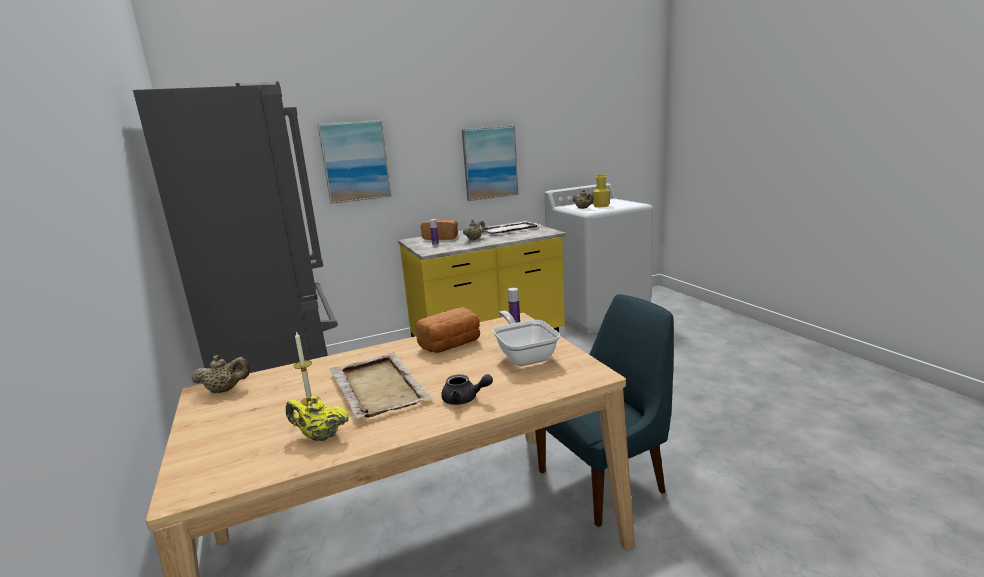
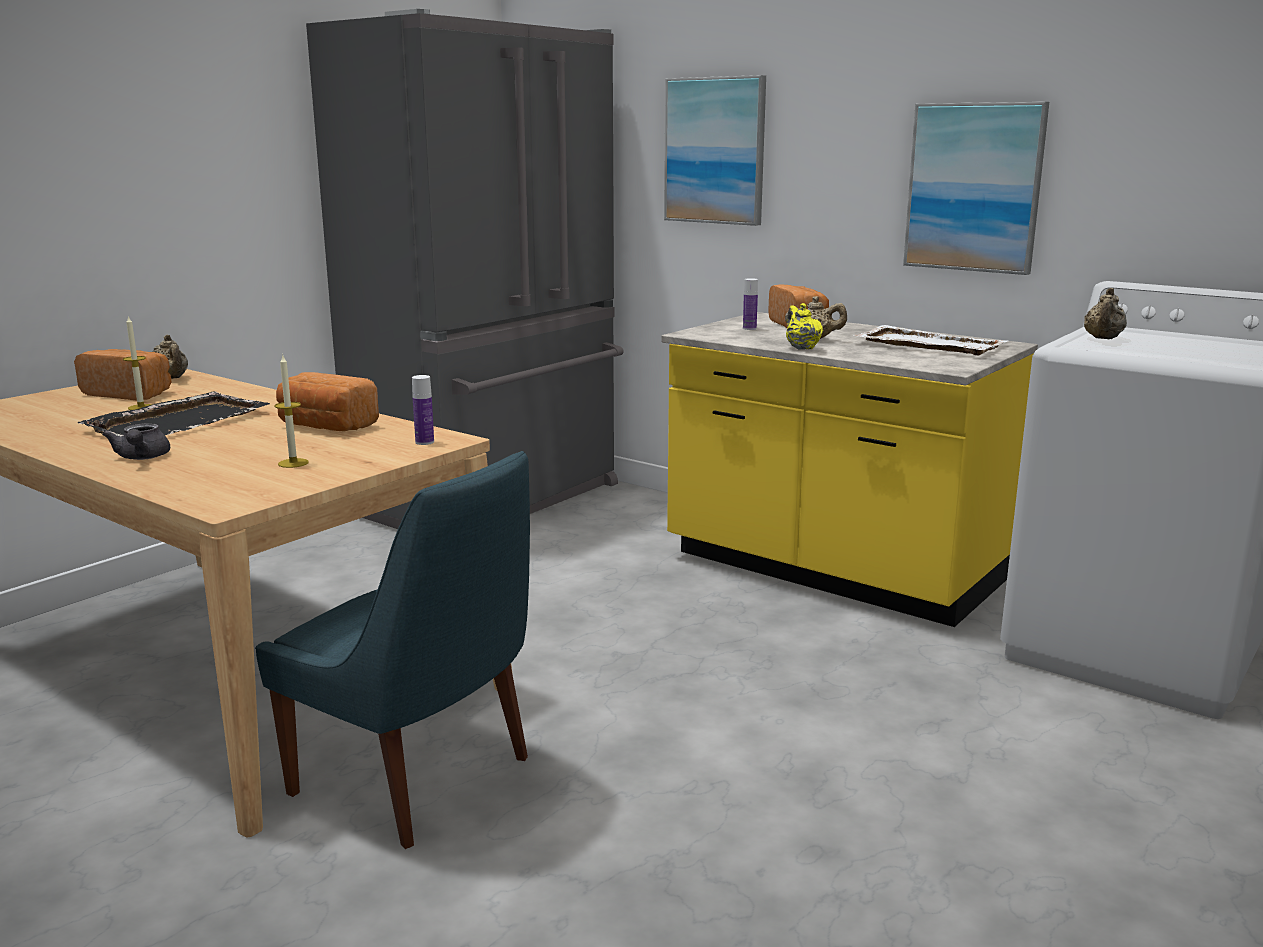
camera: 60 degrees right, 0 degrees up
yellow teapot [286,396,349,441] -> yellow teapot moved to [786,303,823,350]
beige tray [330,353,434,418] -> black tray [77,391,270,436]
frying pan [493,311,560,366] -> candle [274,356,309,468]
yellow bottle [592,174,610,207] -> none
none -> bread [74,349,172,400]

